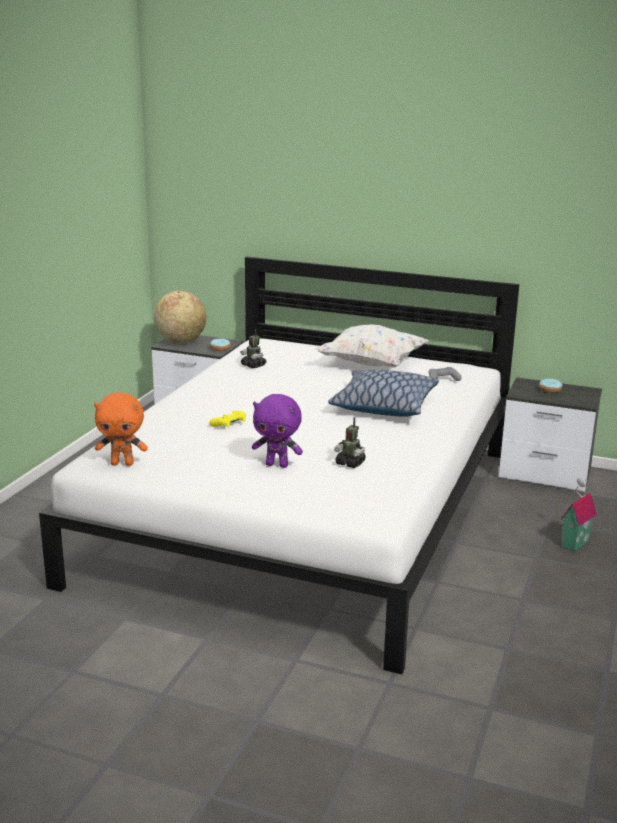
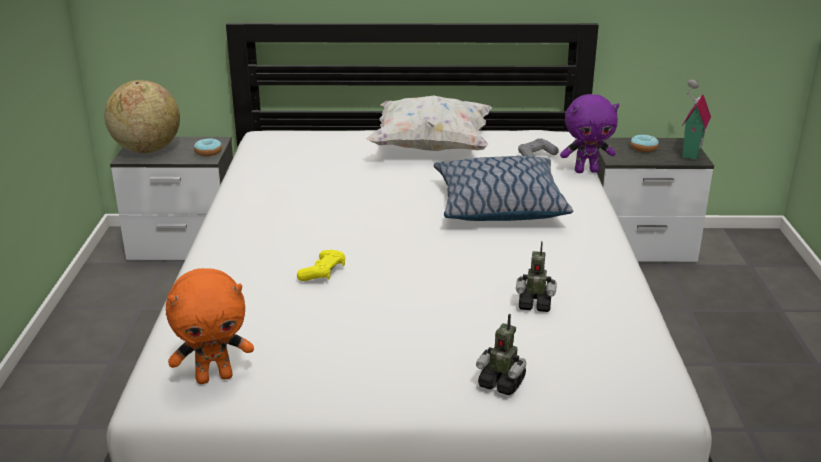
camera: 20 degrees left, 5 degrees up
toy robot [241,329,266,368] -> toy robot moved to [476,314,526,395]
purple plush toy [252,394,303,468] -> purple plush toy moved to [560,94,619,173]
toy house [561,478,597,552] -> toy house moved to [682,79,711,160]

